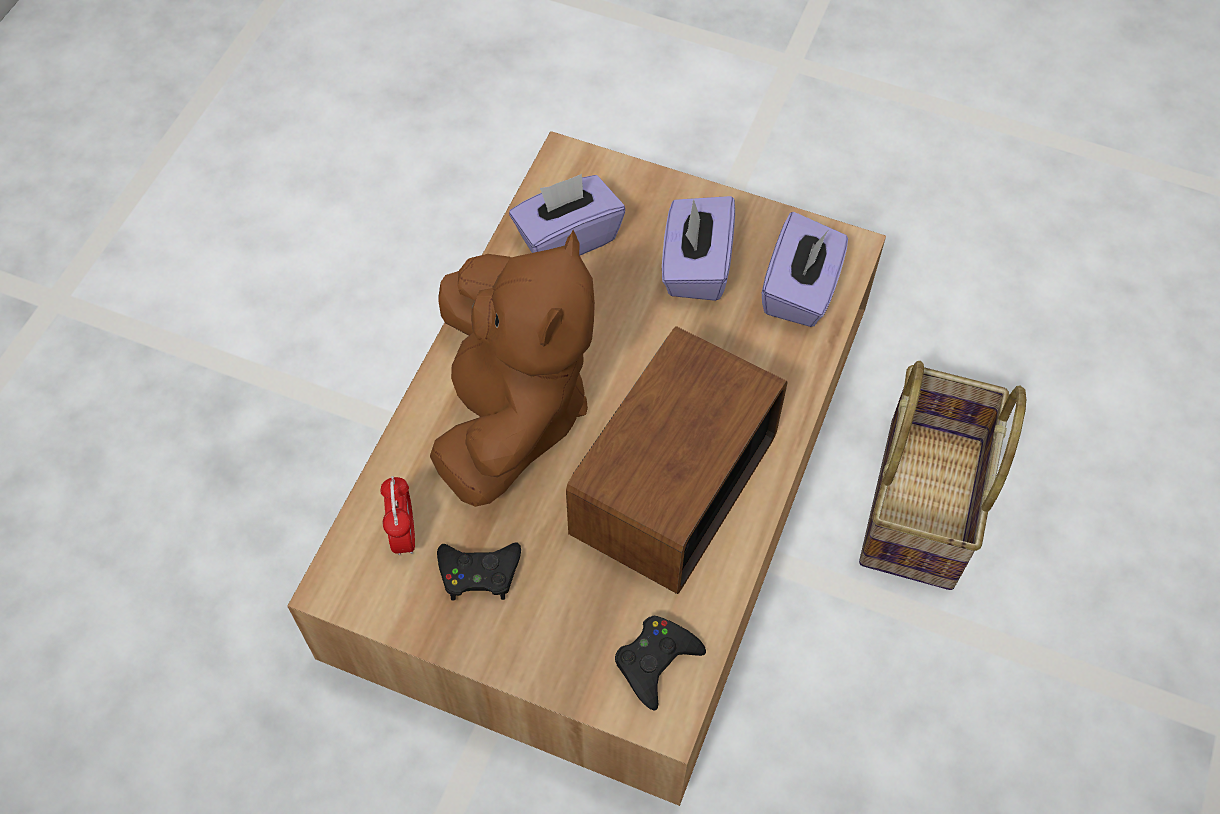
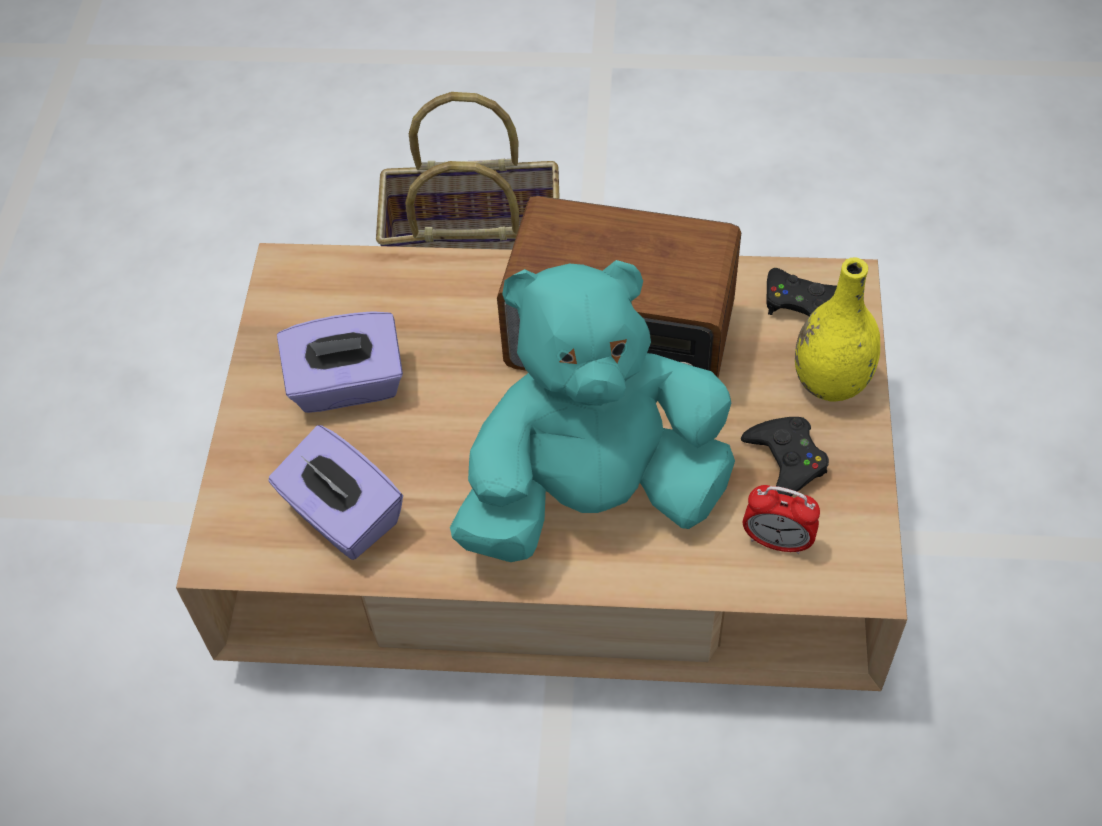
camera: 105 degrees left, 5 degrees down
alarm clock [380,476,415,555] -> alarm clock turned 135 degrees counterclockwise [743,485,820,554]
brown plush toy [430,230,595,507] -> turquoise plush toy [450,260,735,562]
purple tissue box [762,212,848,327] -> none
none -> yellow vase [795,257,880,402]

